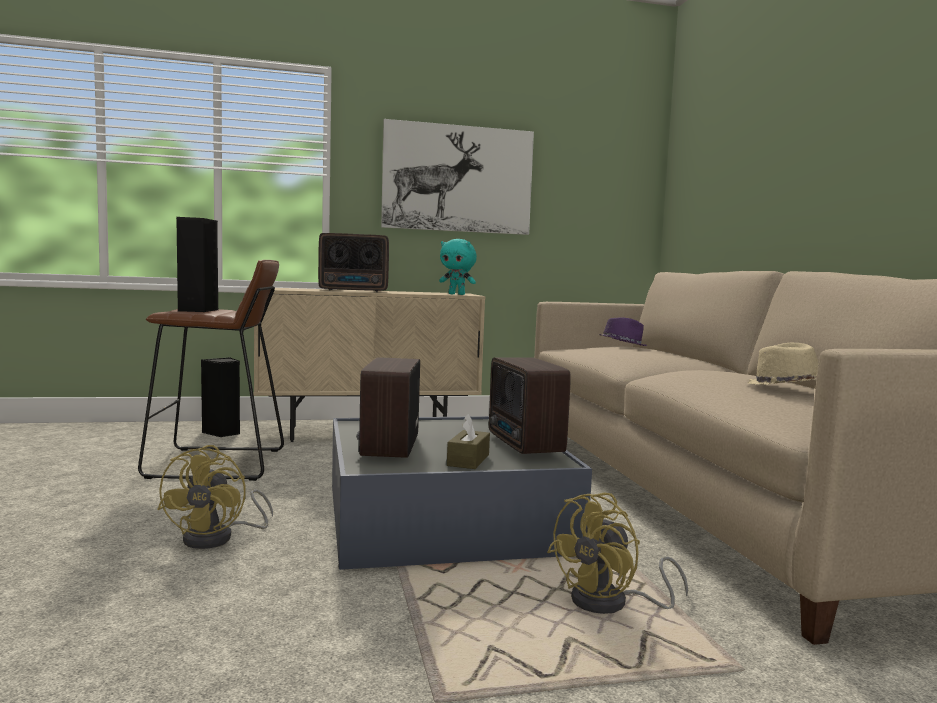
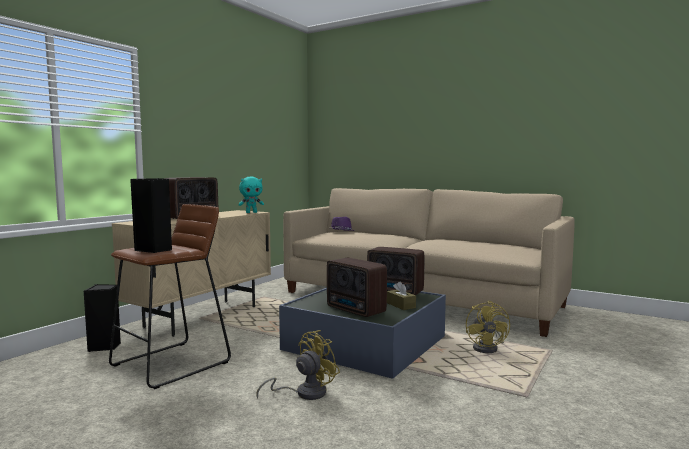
camera: 45 degrees left, 0 degrees up
yellow fan [157,445,273,549] -> yellow fan turned 90 degrees counterclockwise [257,330,340,400]
picture [381,119,534,235] -> none
beige hat [747,343,819,385] -> none

